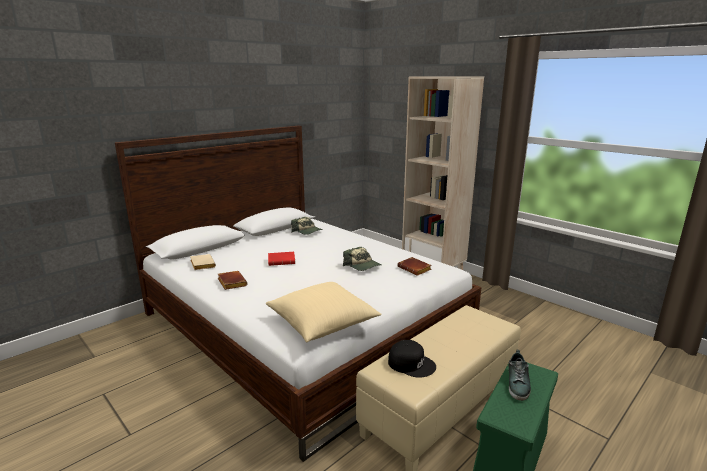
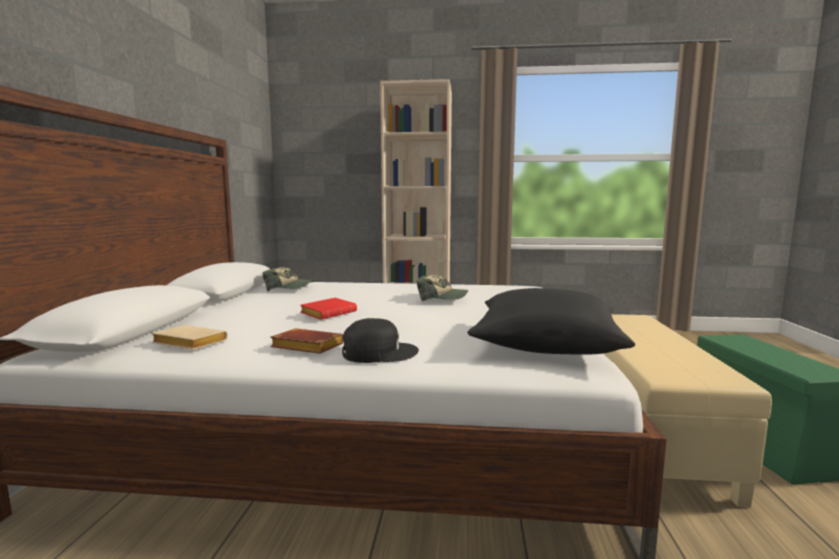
camera: 40 degrees left, 10 degrees down
beige pillow [266,282,382,343] -> black pillow [467,288,635,355]
black cap [388,340,436,378] -> black cap moved to [342,318,419,363]
brown book [397,257,432,276] -> none
shoe [509,350,531,401] -> none

